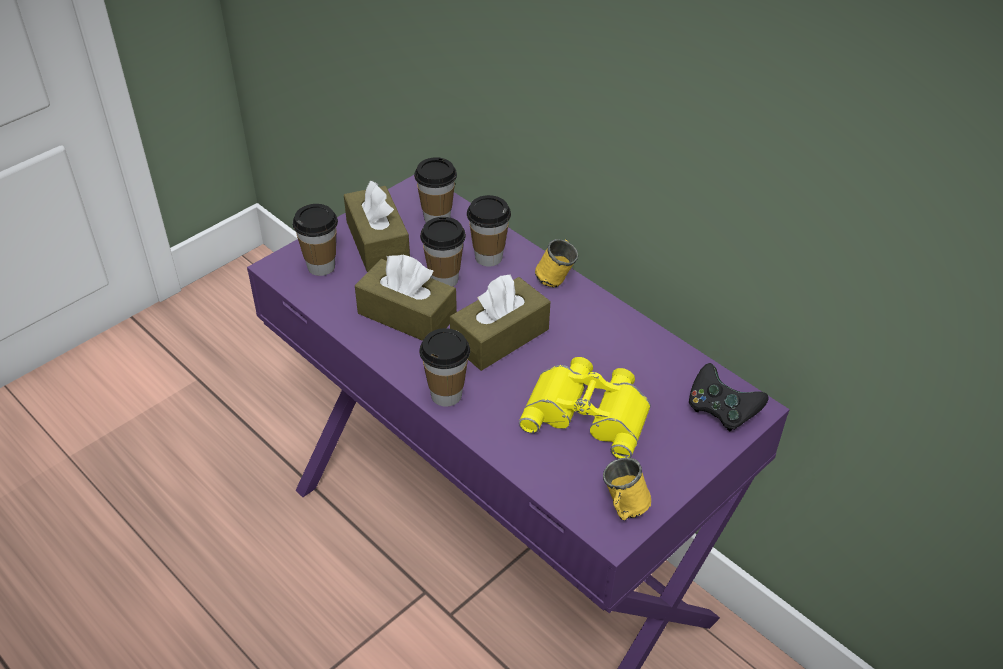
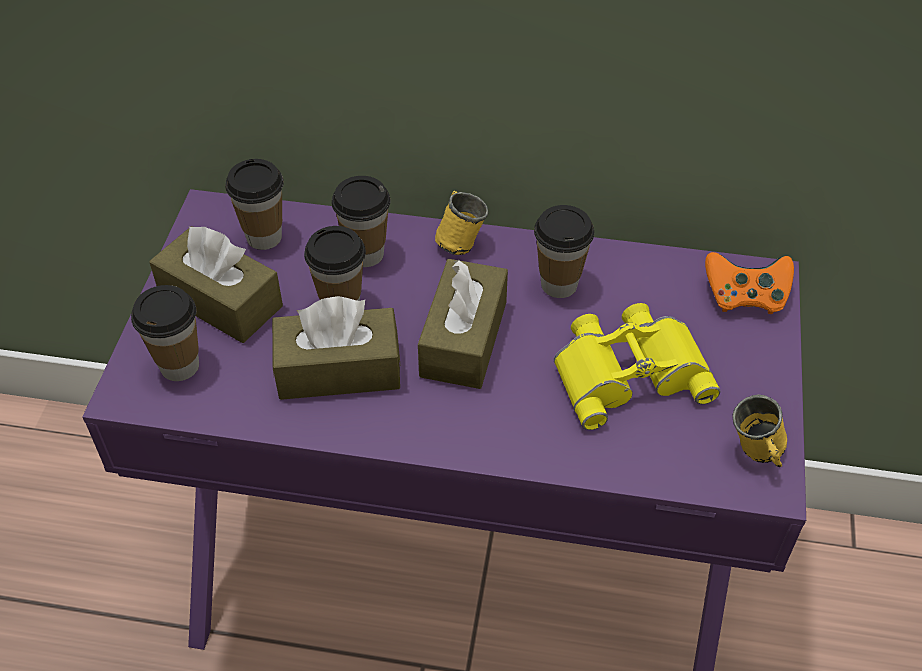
camera: 35 degrees left, 5 degrees up
cup [419,328,470,407] -> cup moved to [534,205,594,298]
black game controller [689,363,769,431] -> orange game controller [705,252,794,314]

